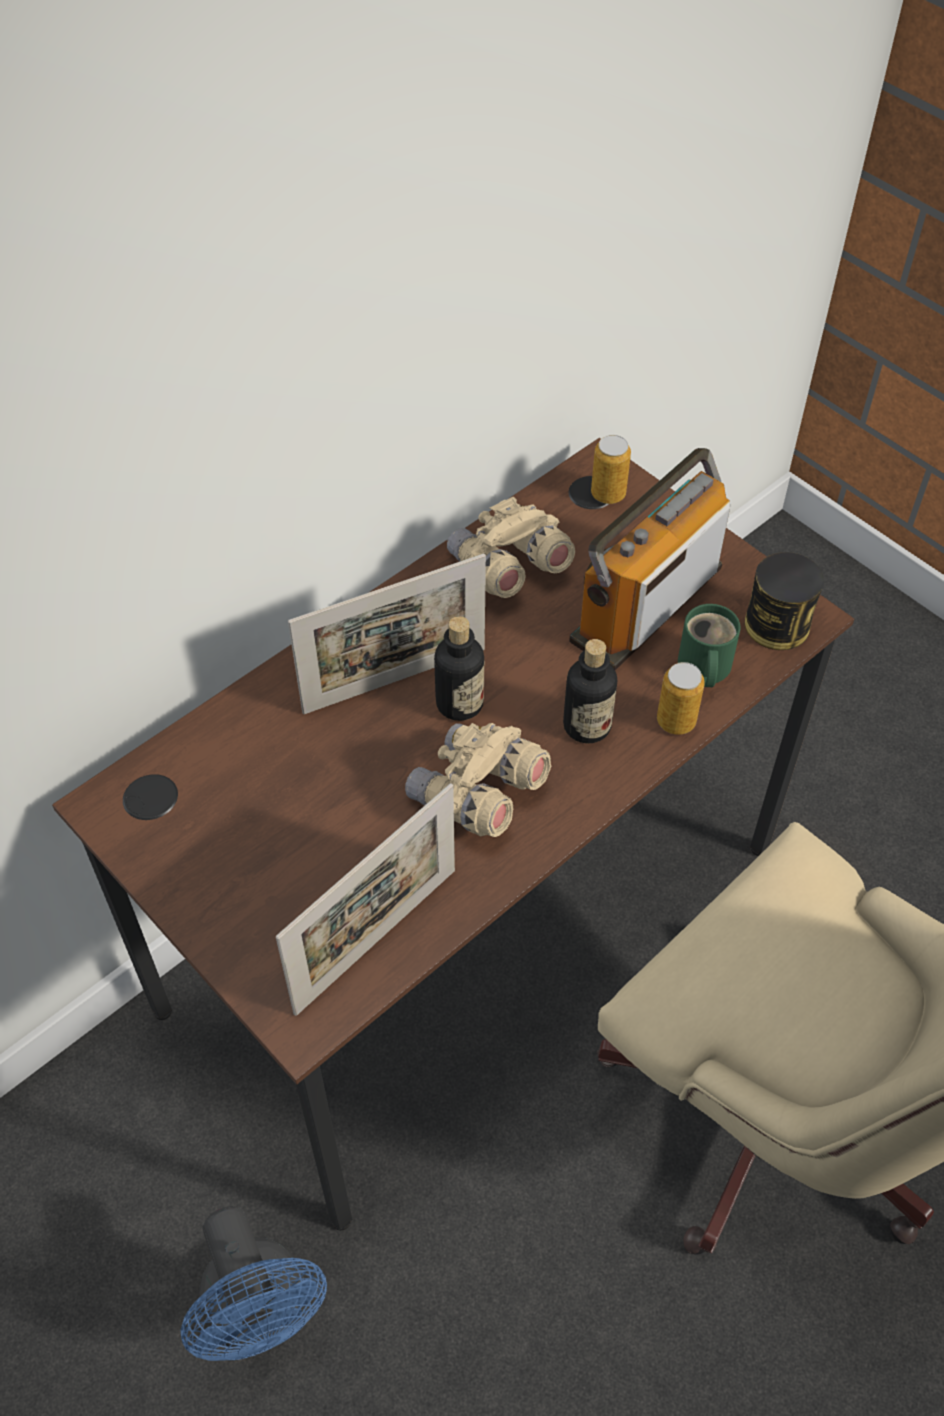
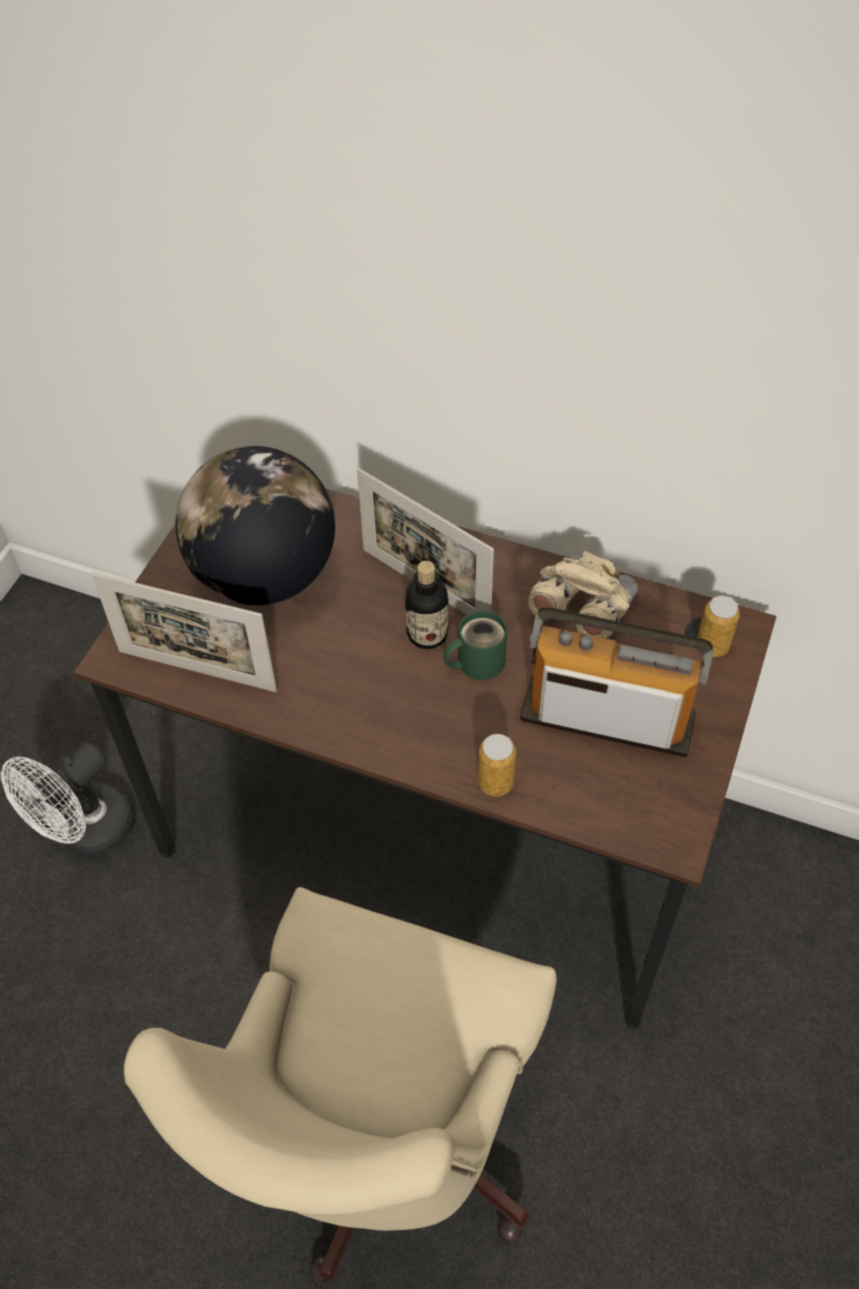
camera: 65 degrees right, 0 degrees up
blue fan [181,1206,327,1361] -> white fan [1,743,135,856]
beige binoculars [405,723,551,837] -> none
bottle [563,639,617,744] -> none
green mug [678,604,741,687] -> green mug moved to [443,610,507,680]
can [745,552,824,650] -> none
none -> globe [175,446,335,605]

